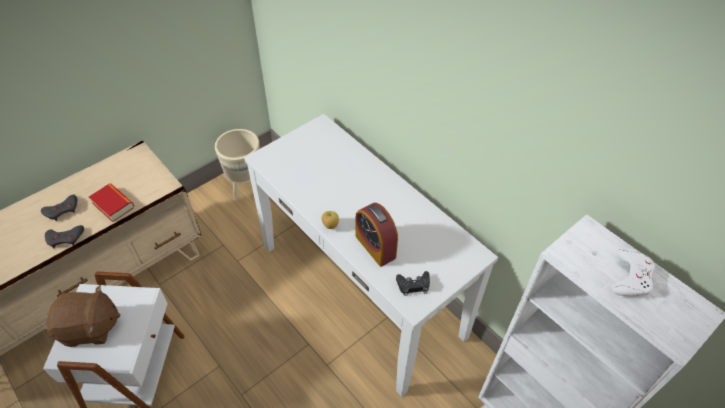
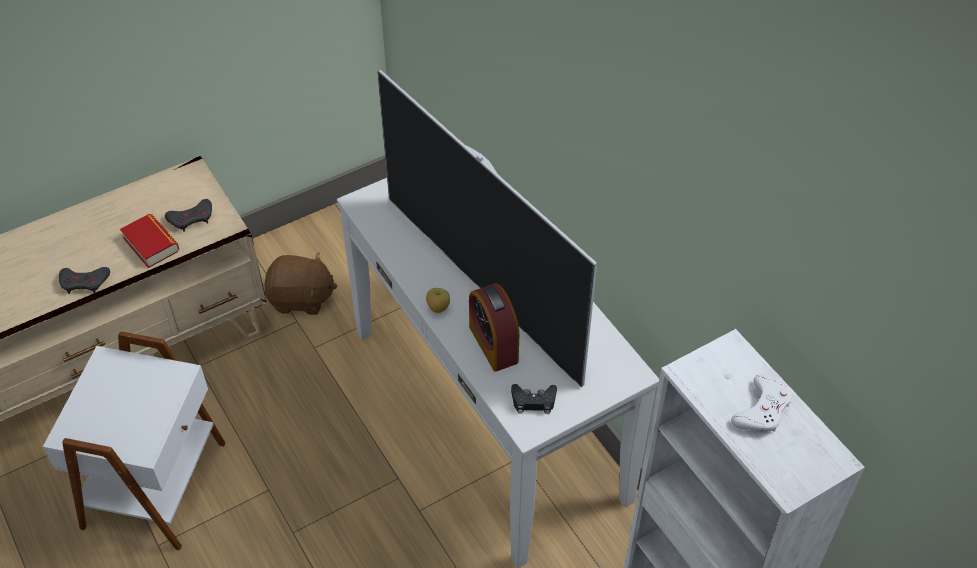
camera: 10 degrees right, 0 degrees up
grey game controller [41,195,77,221] -> grey game controller moved to [165,199,212,232]
brown plush toy [46,285,121,347] -> brown plush toy moved to [264,252,337,315]
beige planter [215,129,260,201] -> none
none -> television [377,70,597,387]

